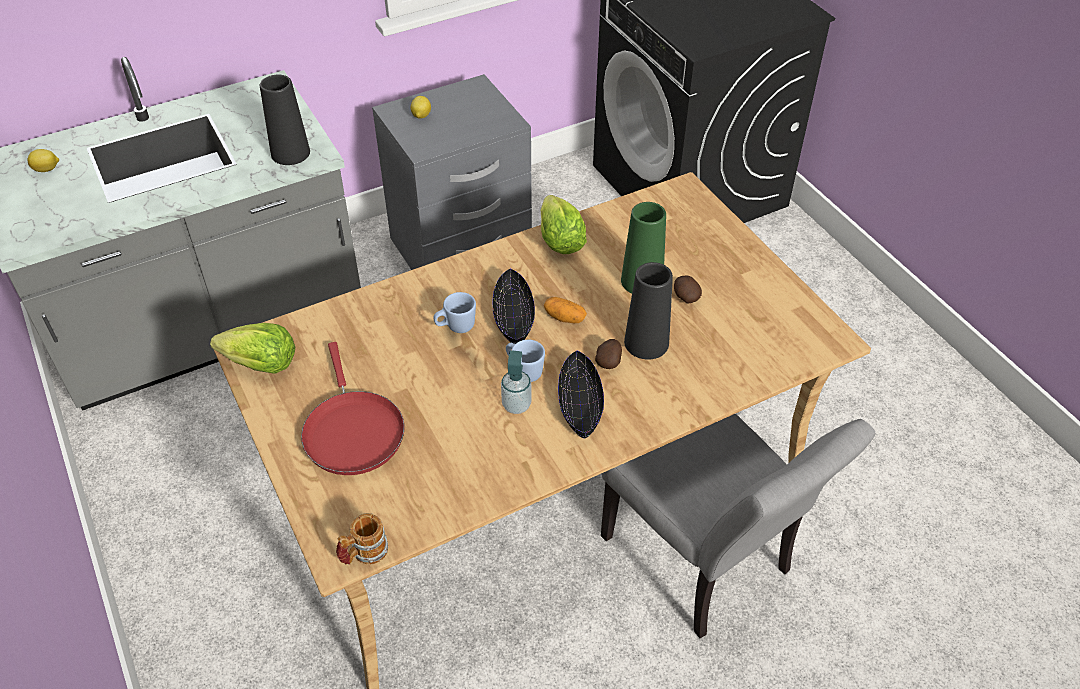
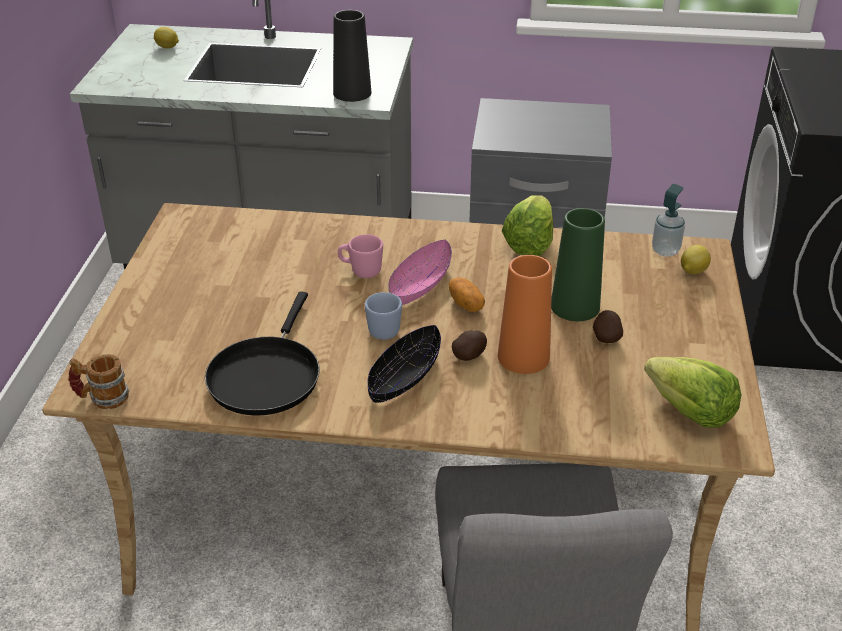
camera: 35 degrees right, 10 degrees down
lettuce [210,323,295,374] -> lettuce moved to [644,357,741,428]
red frying pan [301,342,405,475] -> none
lemon [411,96,431,119] -> lemon moved to [681,245,711,274]
blue mug [433,292,476,333] -> pink mug [338,234,383,278]
black bowl [492,269,535,344] -> pink bowl [389,239,452,305]
soap dispenser [501,350,532,414] -> soap dispenser moved to [652,184,685,257]
black vase [624,262,673,359] -> orange vase [498,255,552,374]
none -> black frying pan [205,291,320,416]

